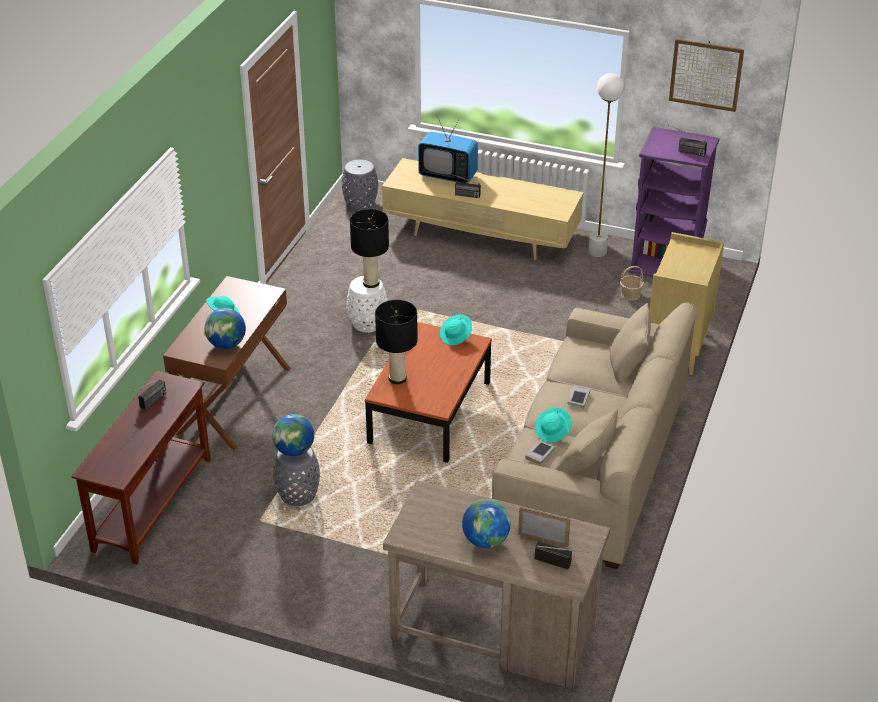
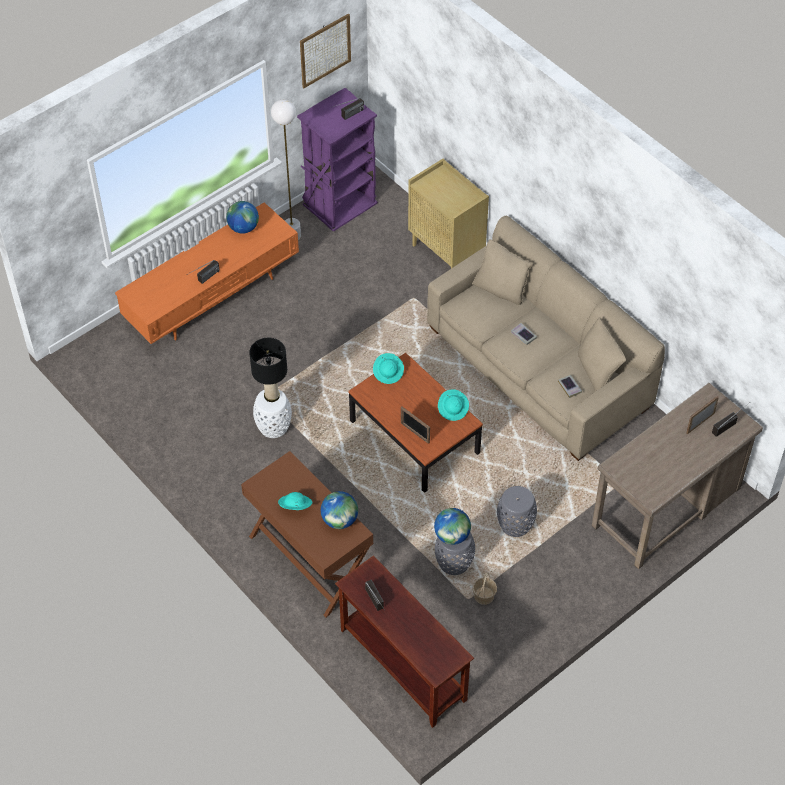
camera: 60 degrees left, 15 degrees up
grey stool [342,159,378,211] -> grey stool moved to [497,486,537,537]
black table lamp [375,300,418,384] -> picture frame [401,407,430,444]
beige tv stand [382,158,584,260] -> orange tv stand [115,202,299,344]
television [418,116,478,183] -> none
globe [462,499,511,548] -> globe moved to [226,201,259,234]
turquoise hat [535,407,572,443] -> turquoise hat moved to [438,389,469,421]
basket [620,266,644,301] -> basket moved to [472,572,497,605]

